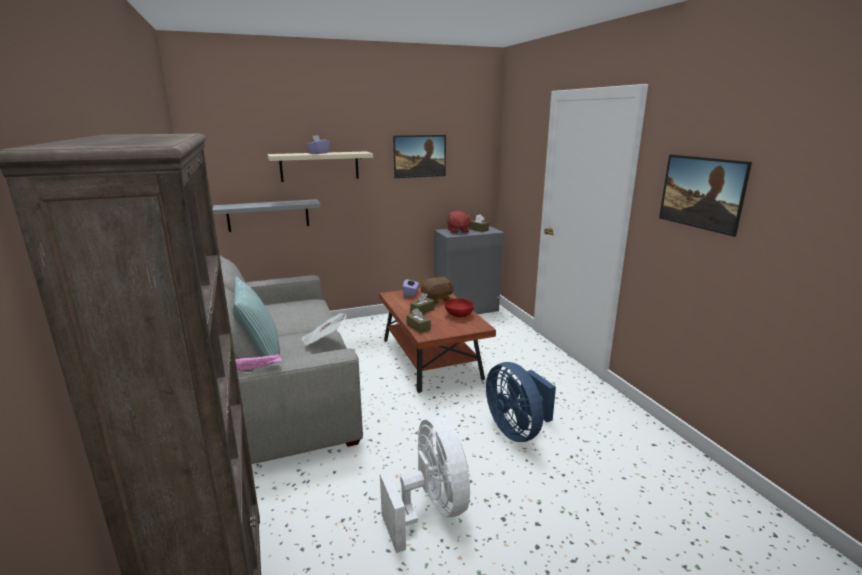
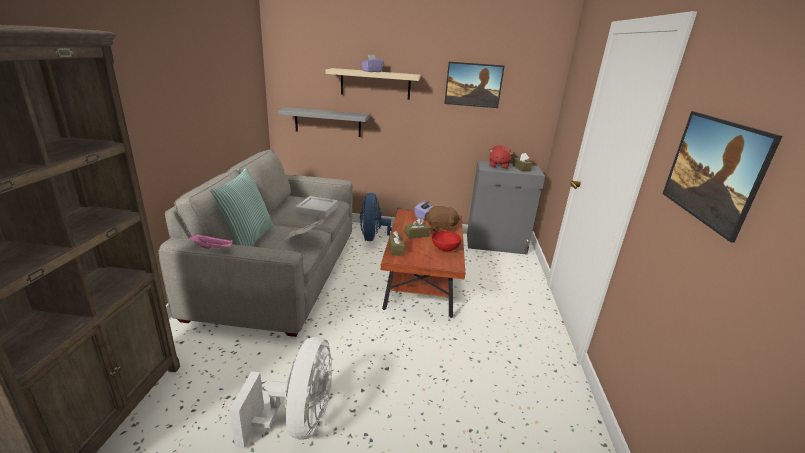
camera: 25 degrees right, 5 degrees up
blue fan [486,362,556,442] -> blue fan moved to [360,193,402,241]
none -> grey tray [296,196,338,218]

